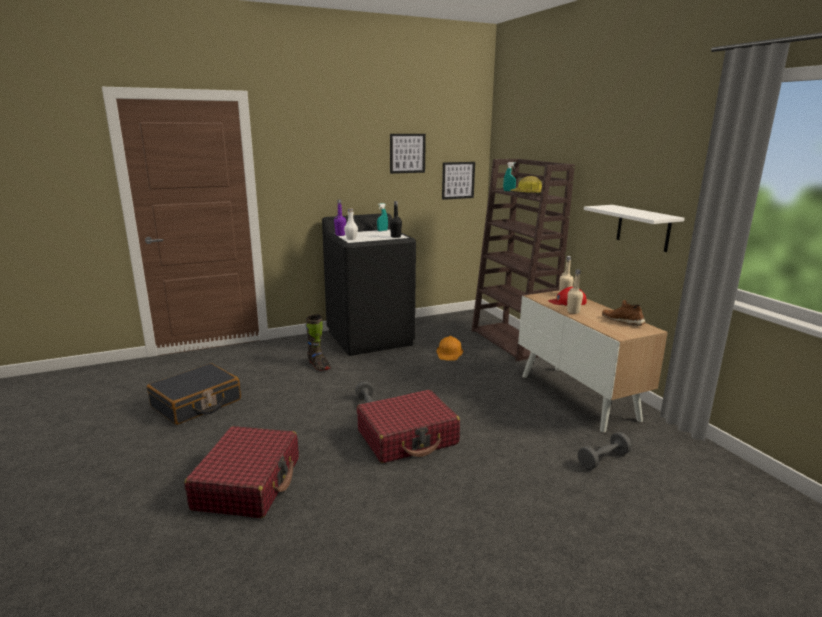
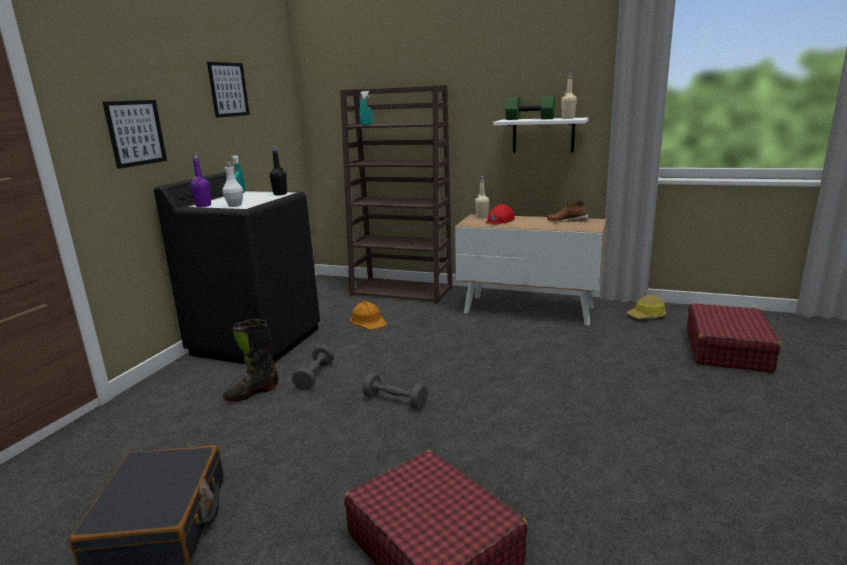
camera: 45 degrees left, 0 degrees up
black boot [305,314,331,371] -> black boot turned 135 degrees clockwise [223,319,278,401]
red suitcase [357,390,460,463] -> red suitcase moved to [687,303,781,373]
picture [442,162,475,200] -> picture moved to [103,100,167,169]
hard hat [510,176,542,195] -> hard hat moved to [627,295,666,319]
beige bottle [567,269,583,314] -> beige bottle moved to [561,72,577,119]
grey dumbbell [578,432,632,470] -> grey dumbbell moved to [292,345,334,390]
none -> green dumbbell [505,96,555,120]

